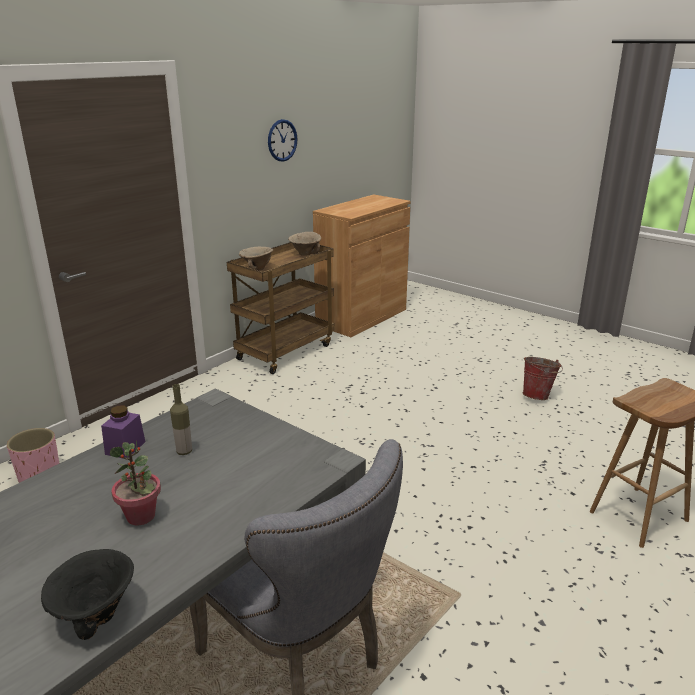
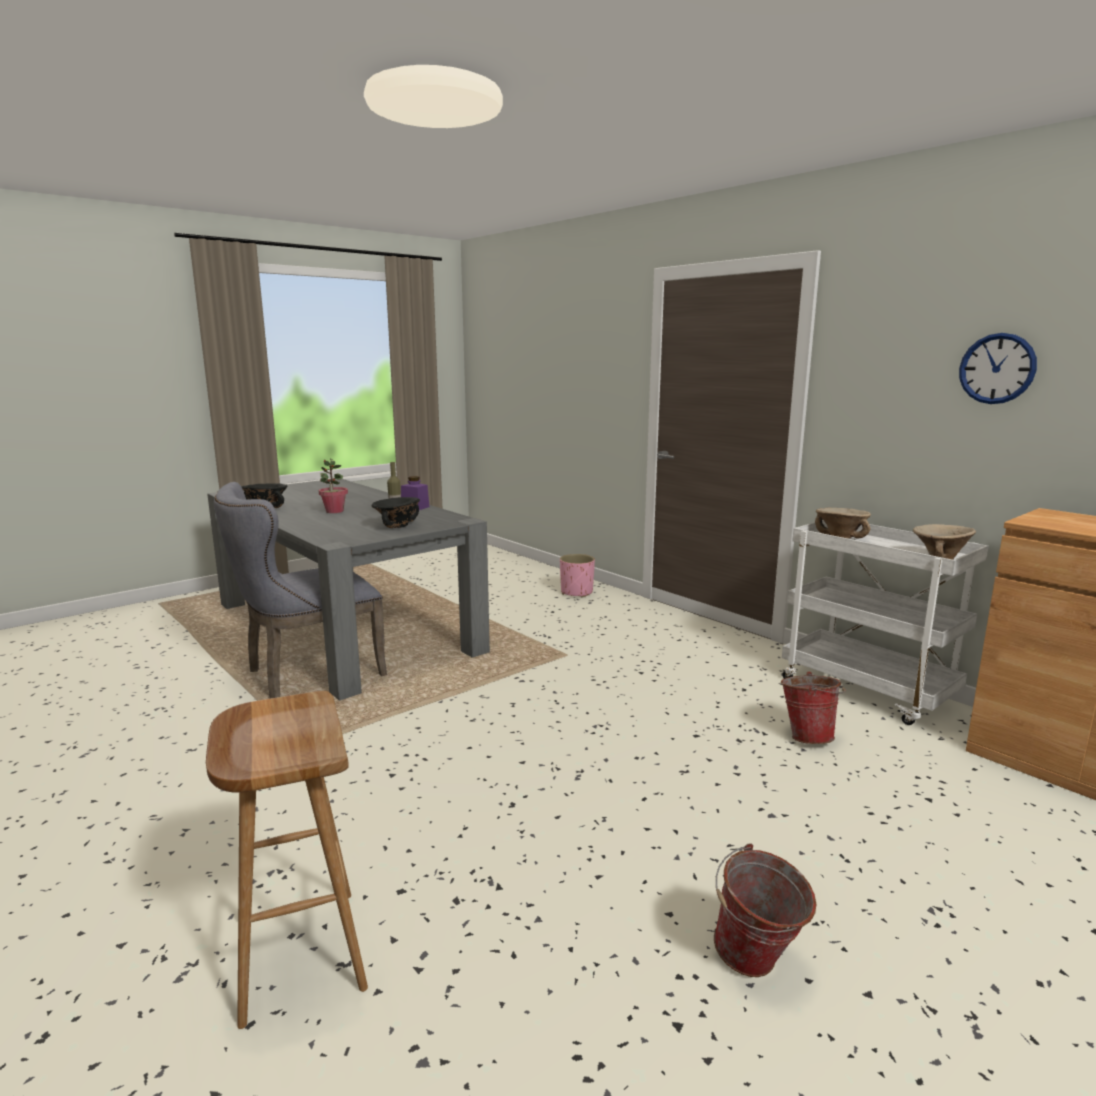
camera: 100 degrees right, 10 degrees down
brown cart [227,242,334,374] -> white cart [782,520,989,725]
none -> black bowl [371,497,420,528]
none -> bucket [781,672,846,744]

